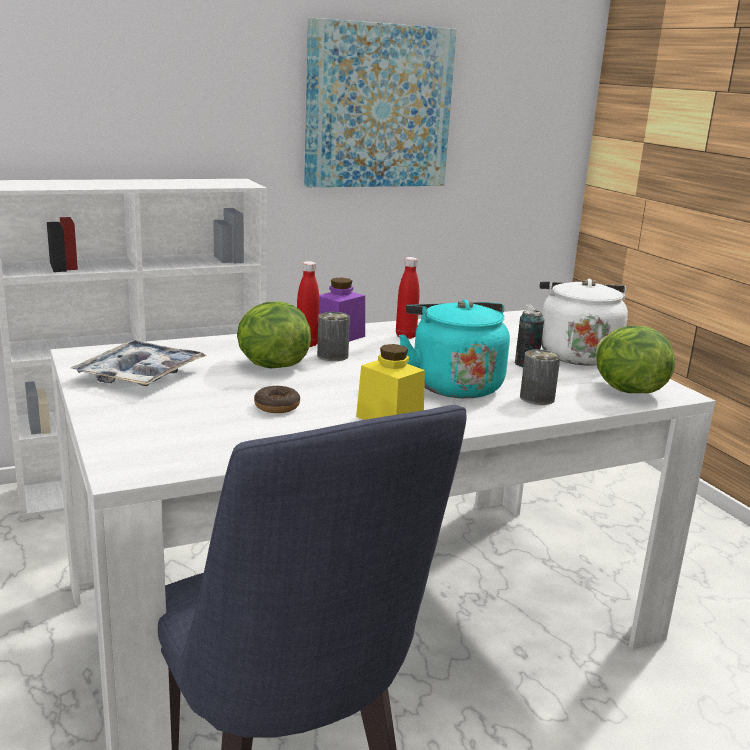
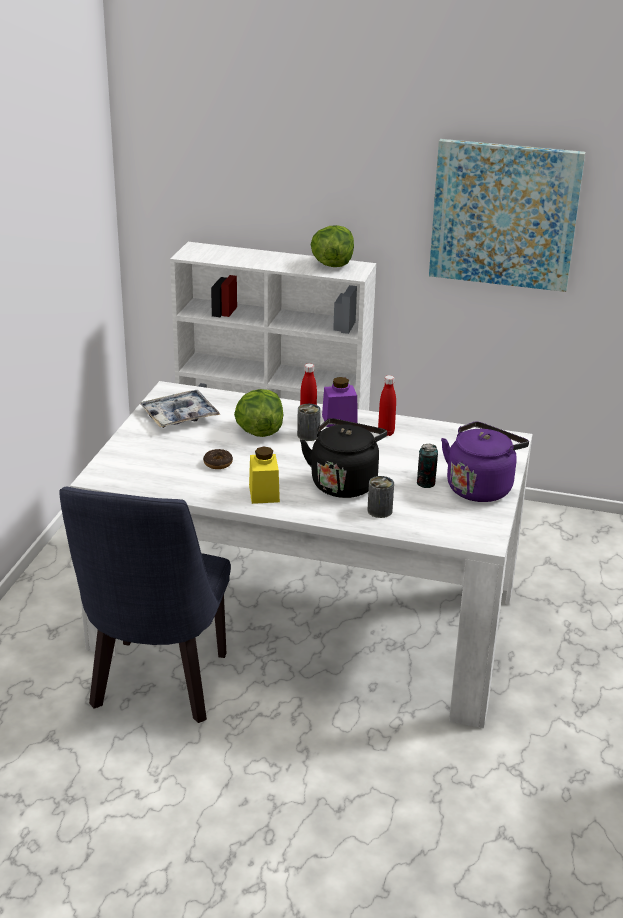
camera: 40 degrees right, 10 degrees up
turquoise kettle [399,300,510,398] -> black kettle [300,418,387,498]
white kettle [526,279,628,366] -> purple kettle [441,421,529,502]
lettuce [596,325,675,393] -> lettuce moved to [311,225,354,267]

